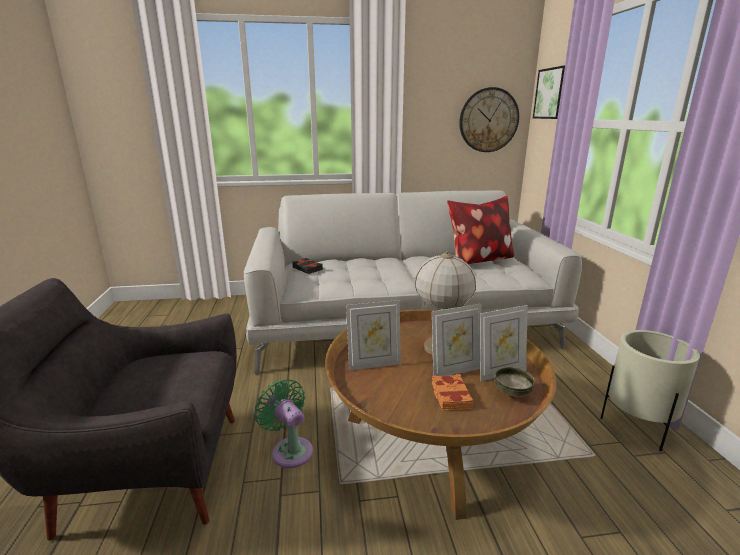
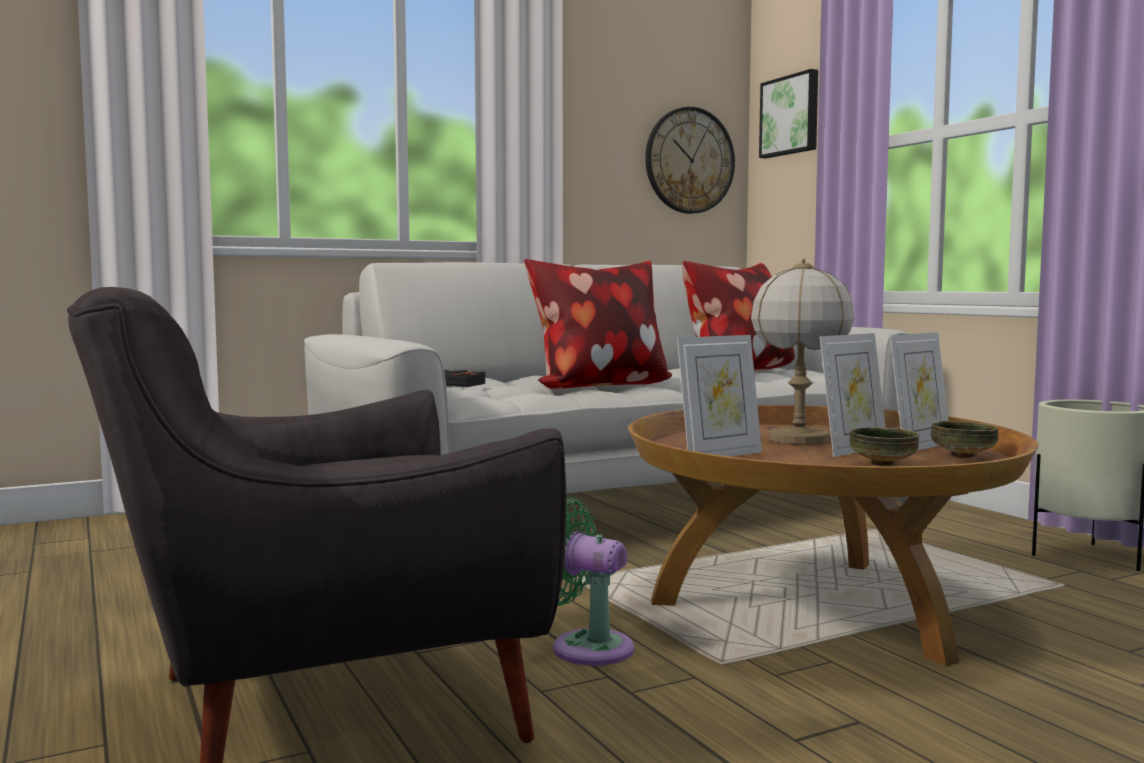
camera: 20 degrees left, 15 degrees down
orange book [432,374,473,411] -> bowl [850,427,919,466]
none -> pillow [524,259,672,389]

